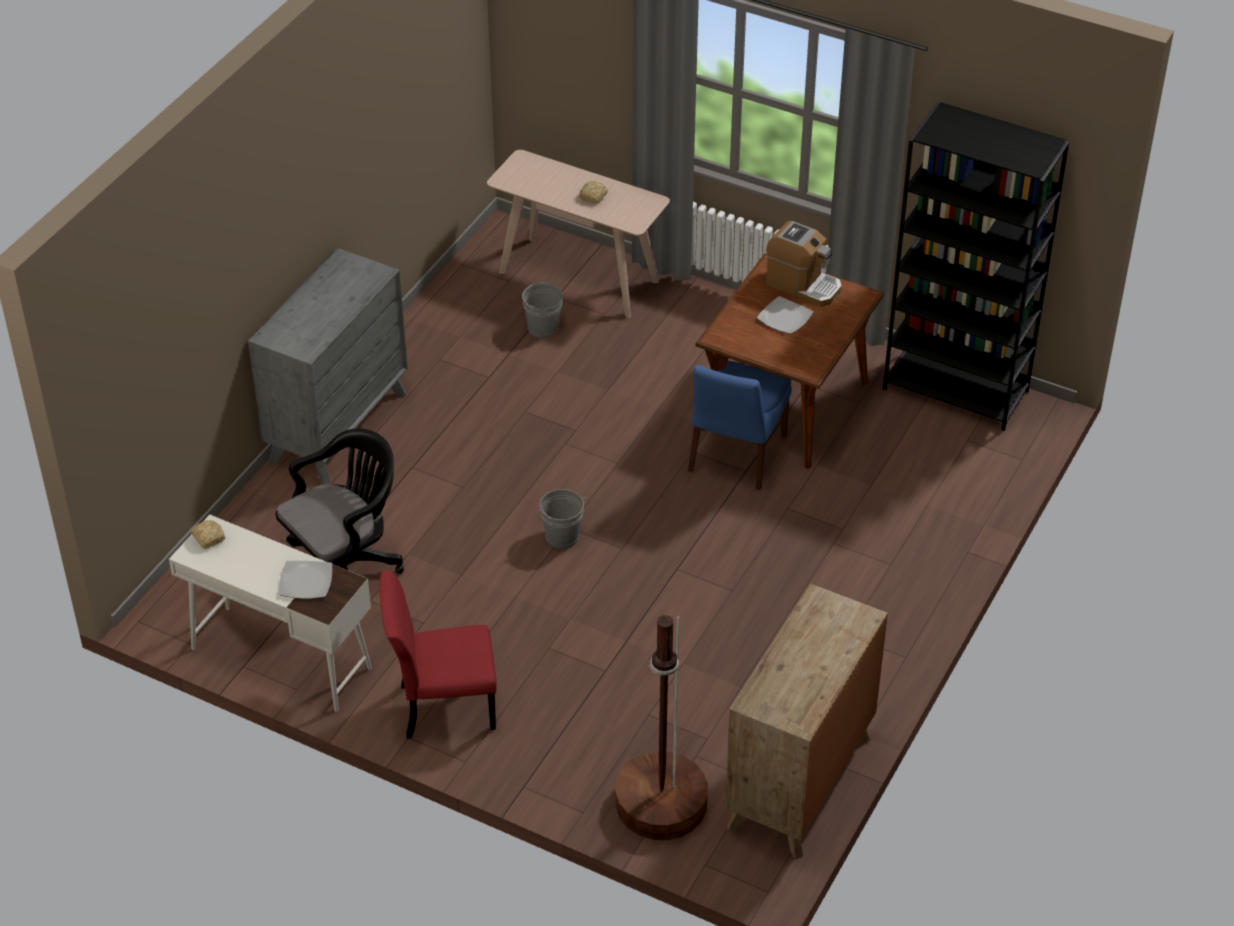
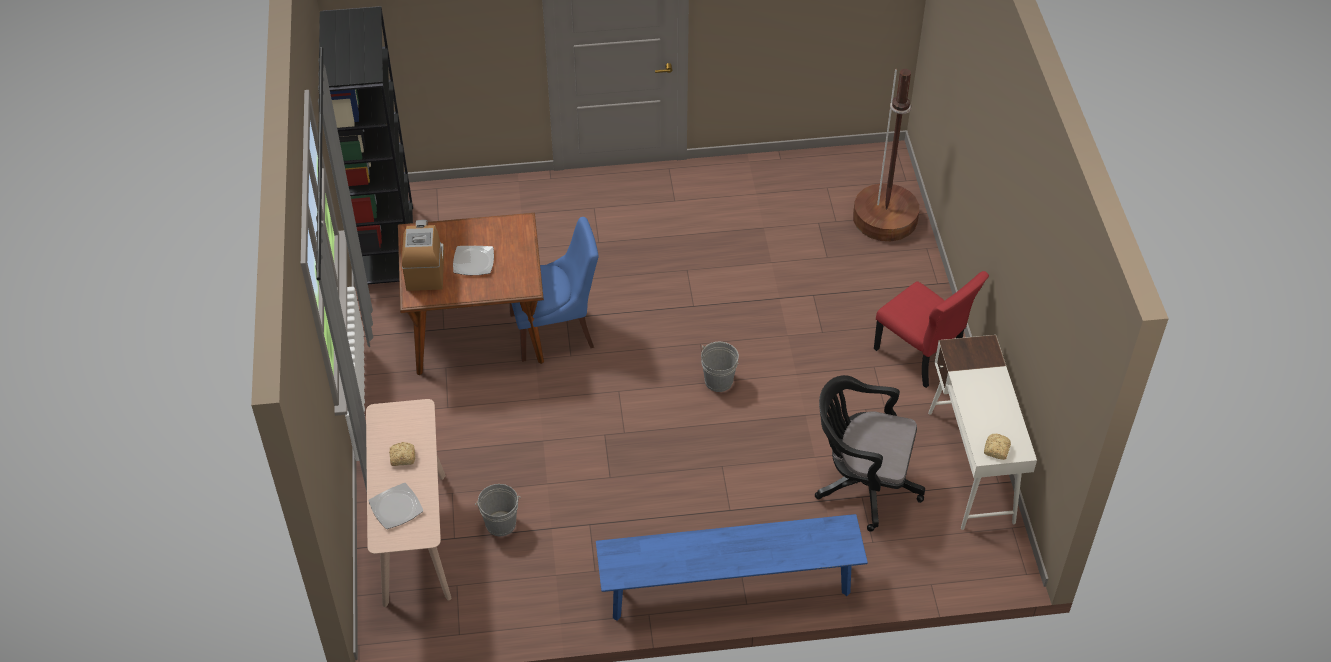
camera: 125 degrees left, 5 degrees up
grey dresser [248,248,408,485] -> blue bench [596,514,868,621]
plate [279,561,332,599] -> plate moved to [368,483,423,529]
brown dresser [725,584,888,860] -> none

